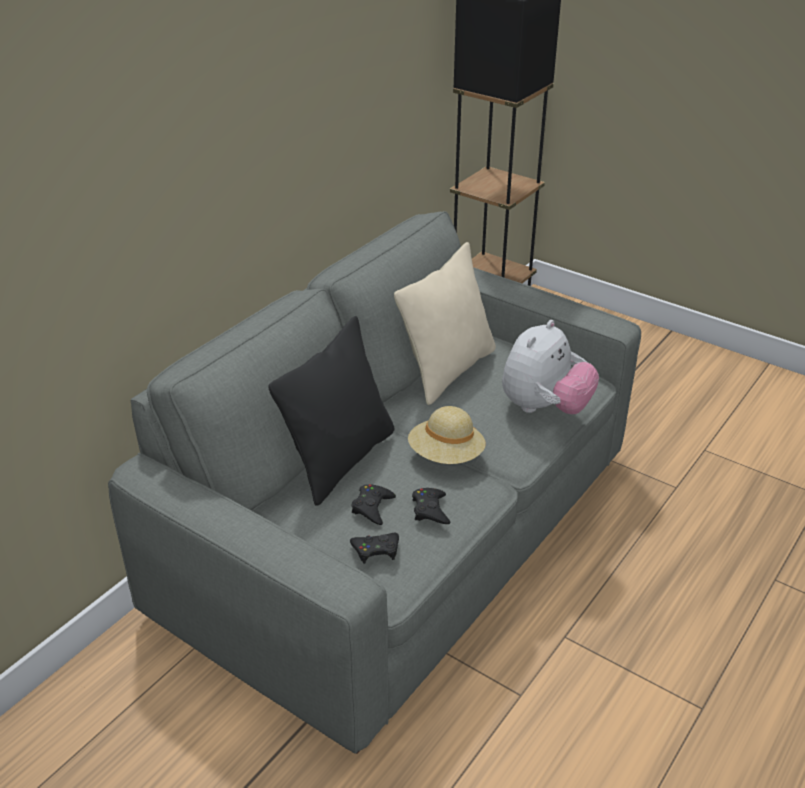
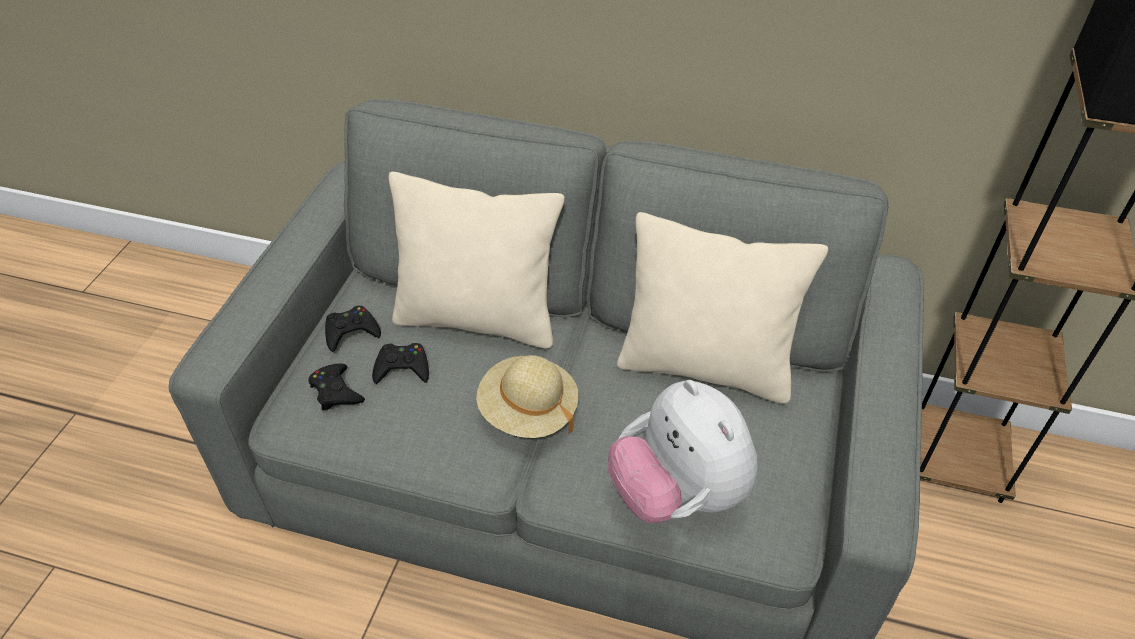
camera: 70 degrees right, 10 degrees up
black pillow [268,316,394,506] -> beige pillow [389,172,565,349]
black game controller [412,488,450,524] -> black game controller moved to [325,306,381,352]
plush toy [502,320,599,415] -> plush toy turned 45 degrees clockwise [608,380,757,523]

